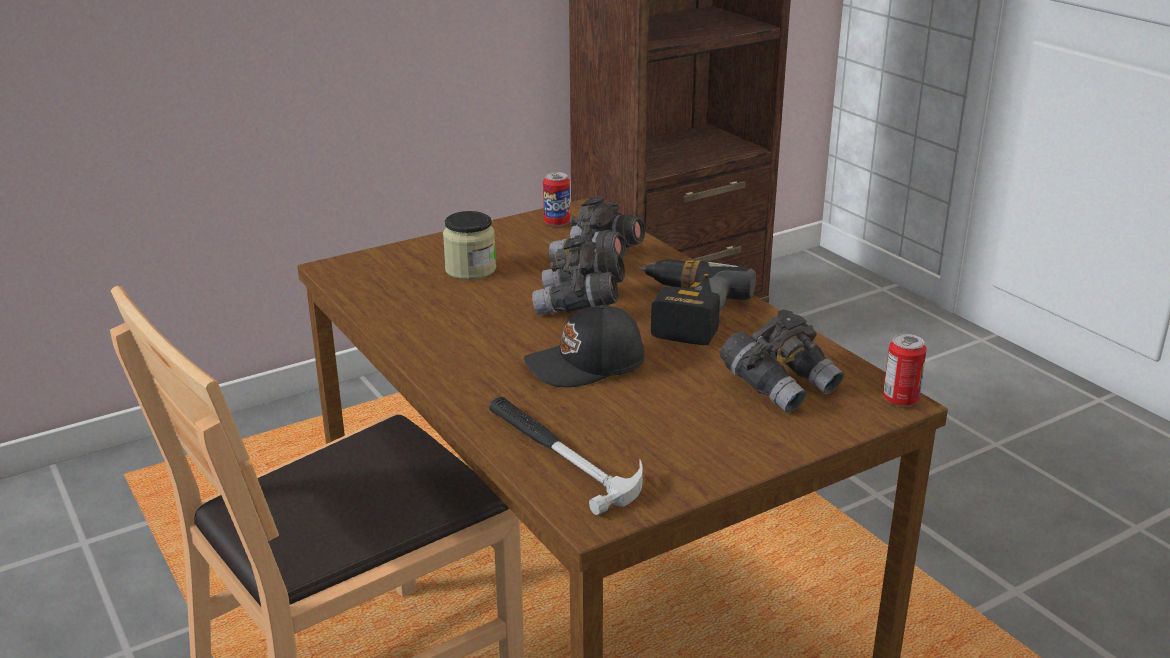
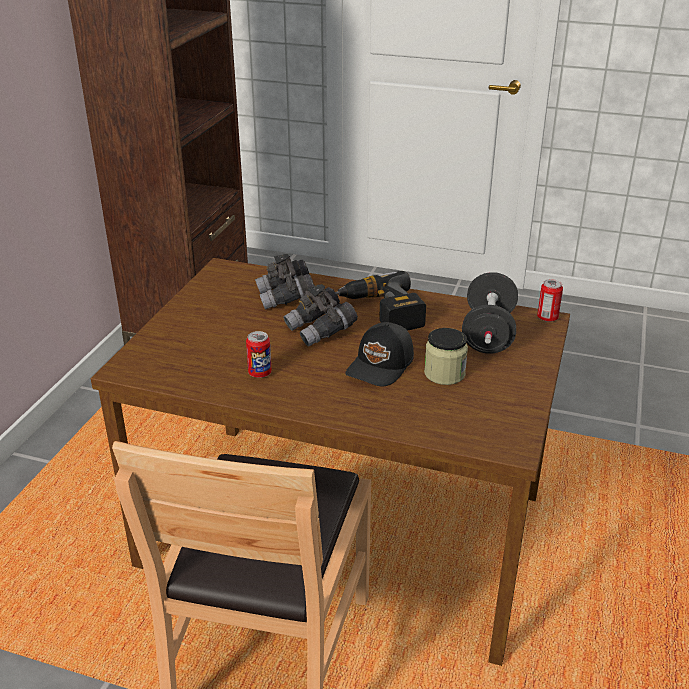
camera: 40 degrees left, 5 degrees up
jar [443,211,496,280] -> jar moved to [424,328,468,385]
hammer [489,397,643,515] -> none
can [543,172,570,227] -> can moved to [246,331,272,378]
grey binoculars [720,310,844,413] -> black dumbbell [462,272,518,354]

